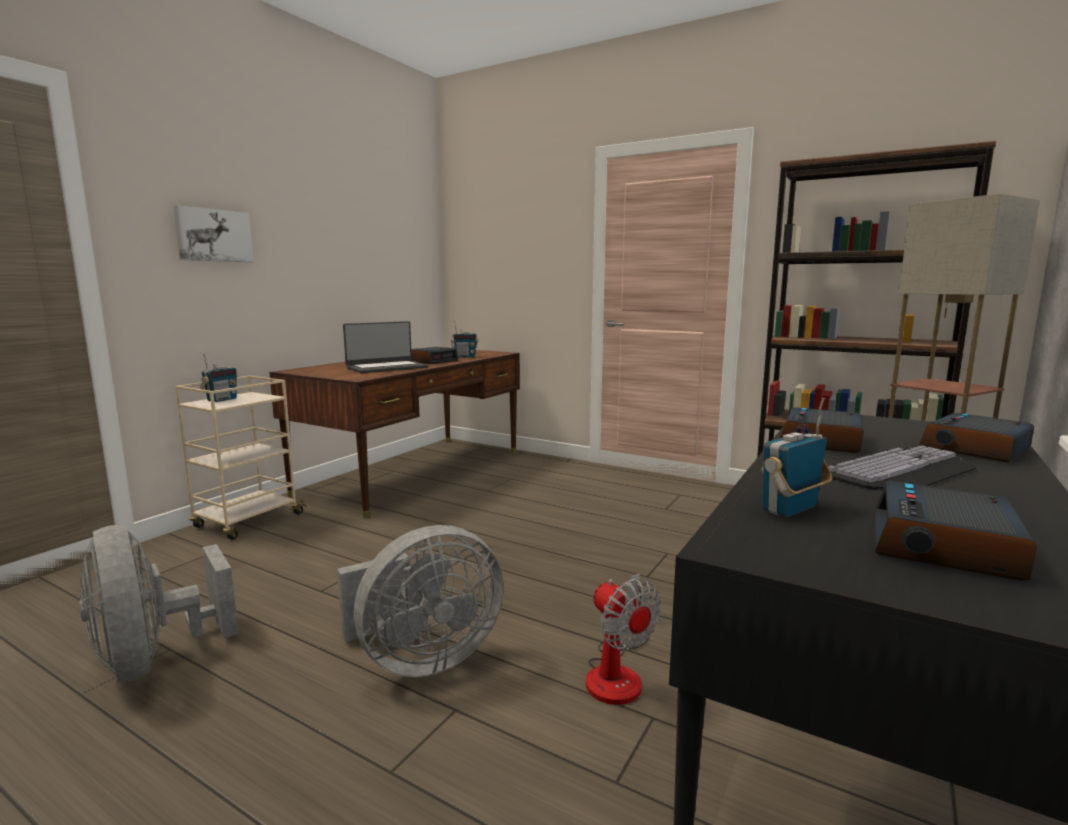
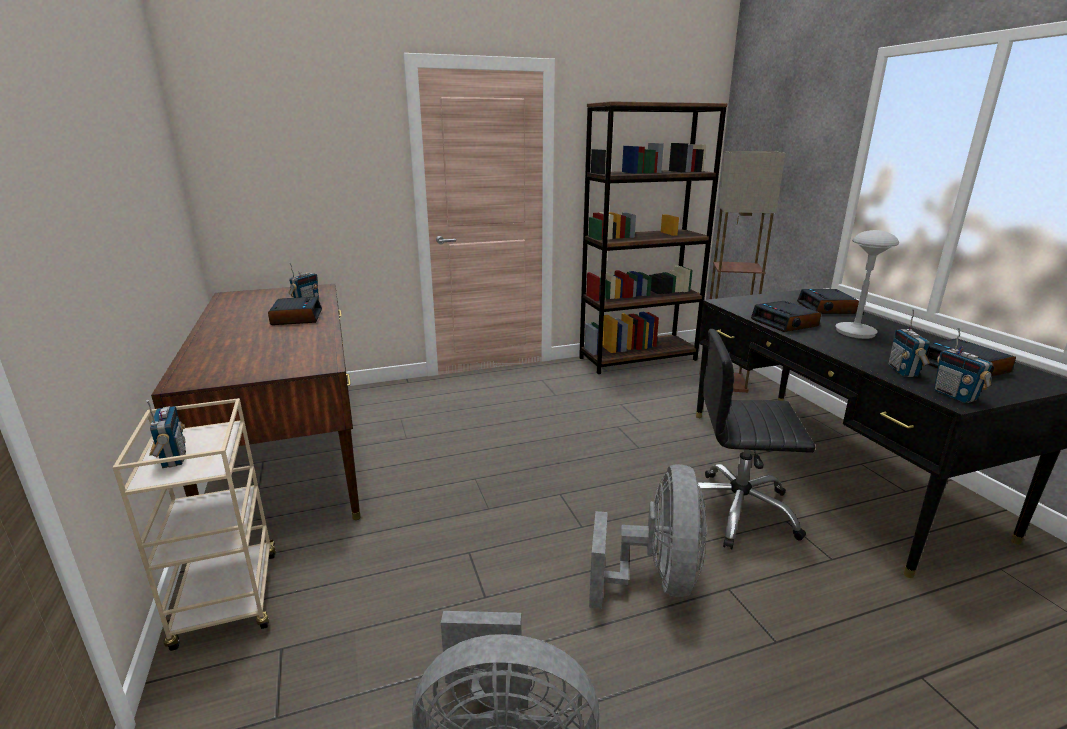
camera: 50 degrees left, 10 degrees up
picture [174,205,254,262] -> none
laptop [343,321,428,373] -> none
fan [586,573,661,705] -> black office chair [698,329,815,549]
keyboard [828,446,976,489] -> grey table lamp [835,230,899,339]
none -> radio [934,328,993,403]

